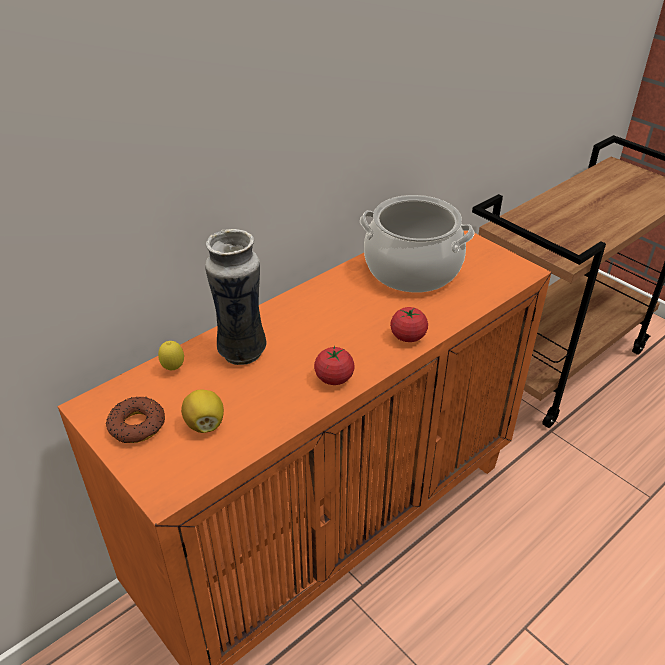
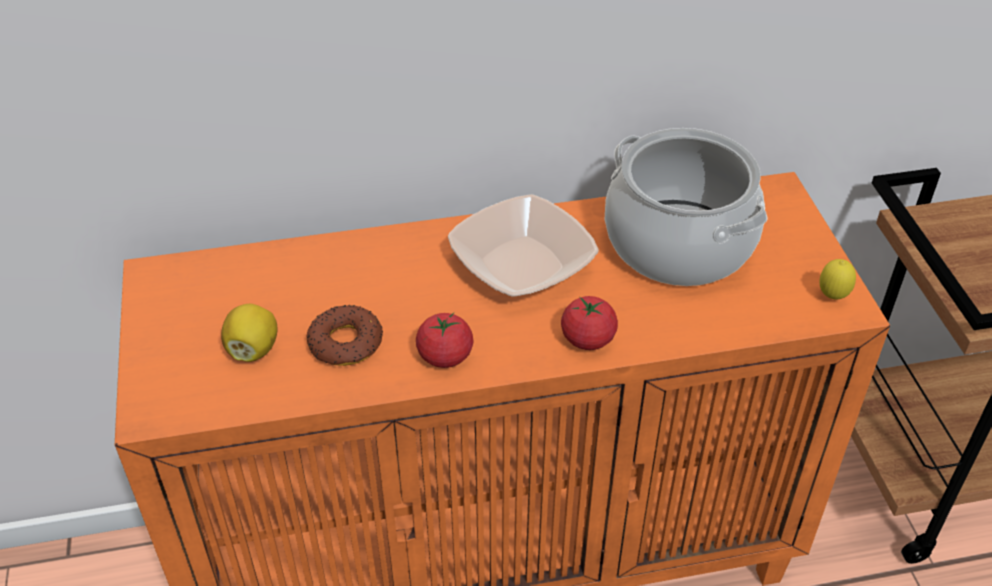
camera: 30 degrees right, 5 degrees up
donut [105,396,165,443] -> donut moved to [307,305,383,366]
lemon [158,341,184,370] -> lemon moved to [819,259,856,299]
vase [205,229,266,365] -> none
none -> bowl [448,194,599,296]

